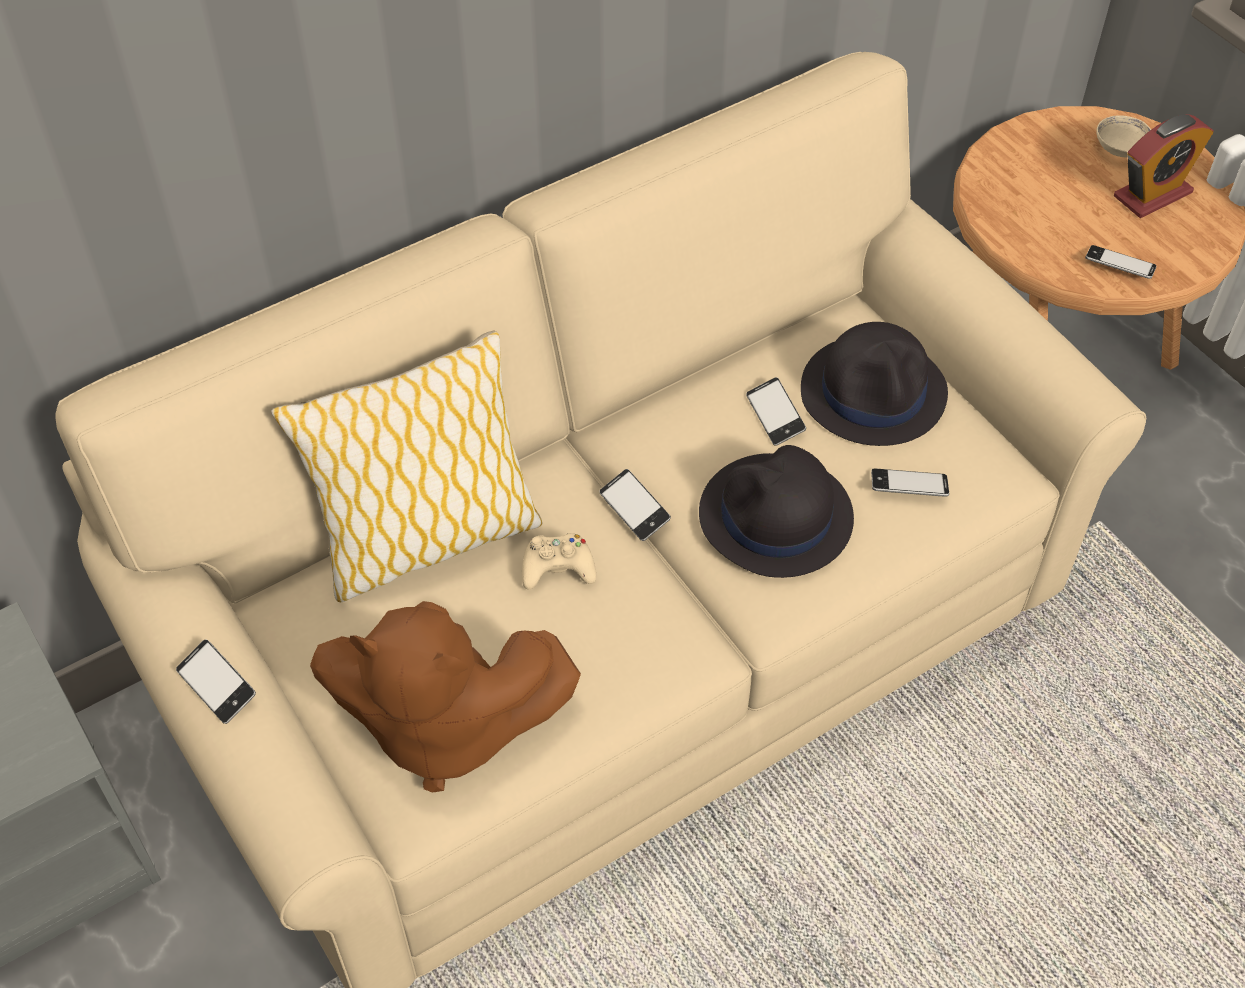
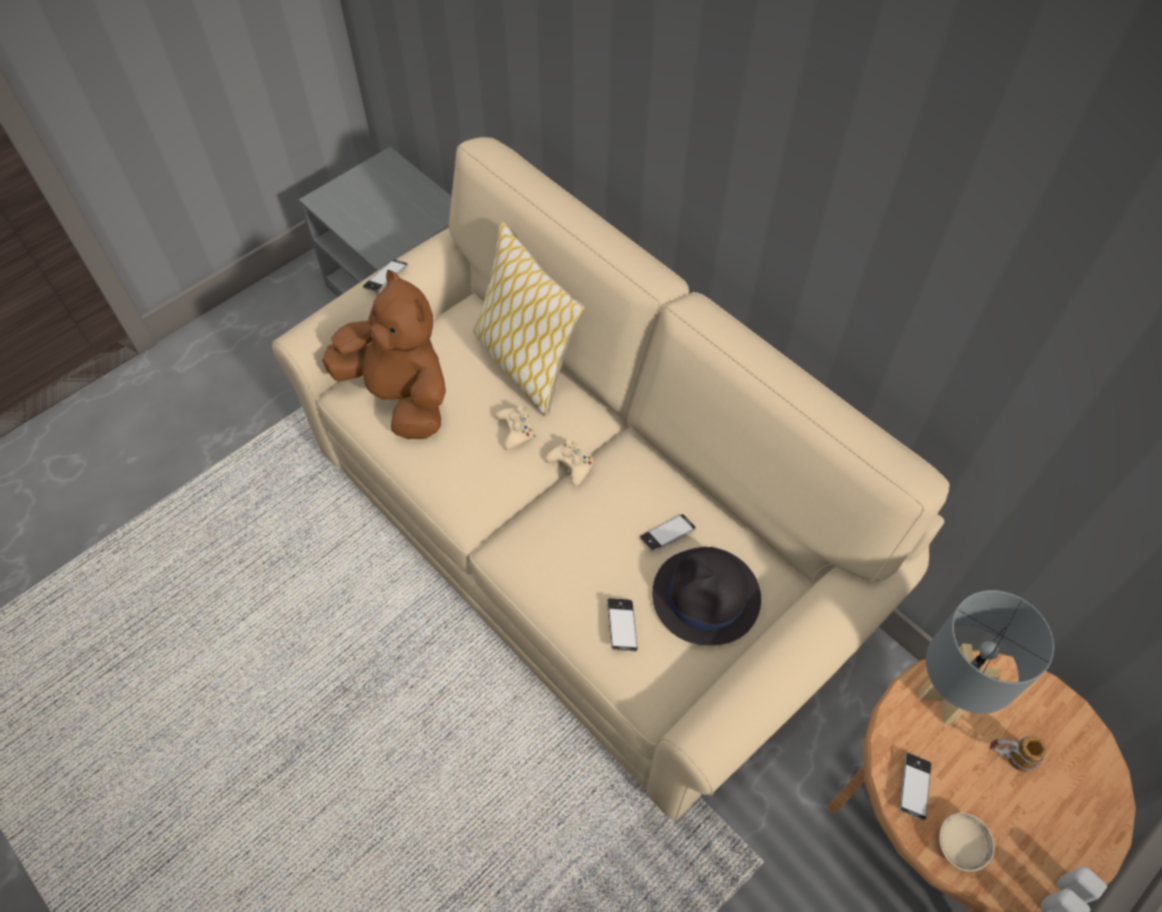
camera: 80 degrees right, 5 degrees up
brown plush toy [310,601,581,793] -> brown plush toy turned 135 degrees clockwise [322,270,446,439]
phone [600,469,671,541] -> beige game controller [545,440,593,486]
black hat [699,445,854,578] -> none
beige bowl [1096,116,1151,157] -> beige bowl moved to [939,813,995,872]
alarm clock [1114,114,1214,218] -> none
none -> grey table lamp [918,590,1054,724]
none -> mug [990,736,1047,772]

